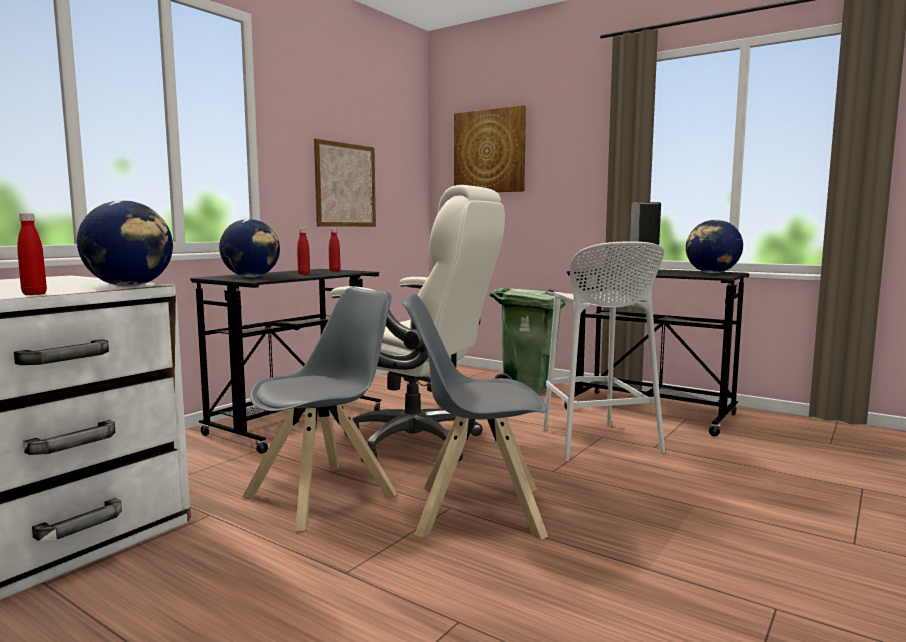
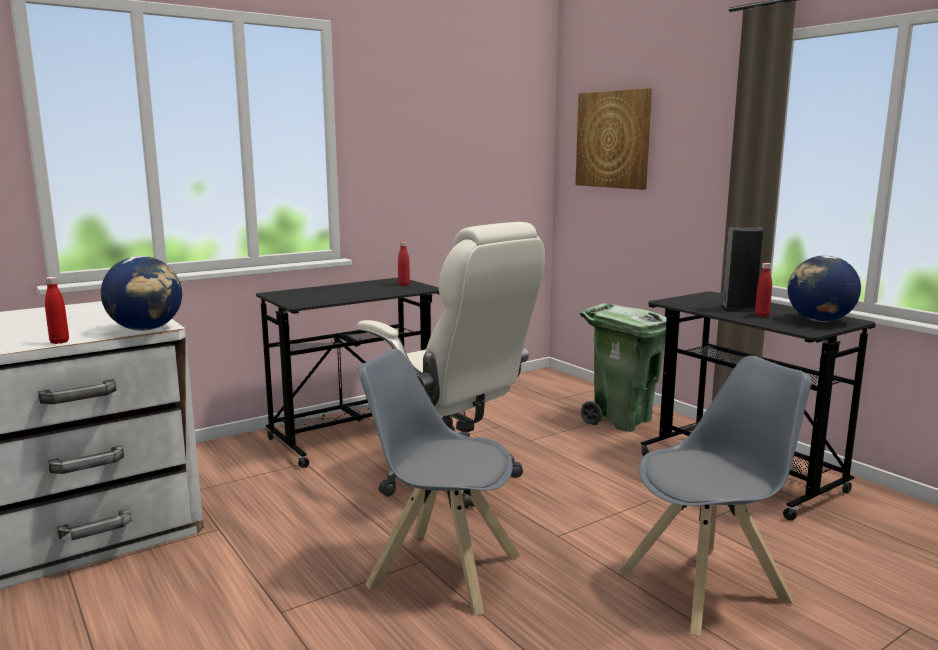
camera: 20 degrees right, 5 degrees up
globe [219,219,280,277] -> none
grey chair [242,287,397,531] -> grey chair moved to [618,356,811,636]
red bottle [297,229,310,274] -> red bottle moved to [755,263,772,317]
picture [314,139,376,227] -> none
white stool [543,242,665,461] -> none

